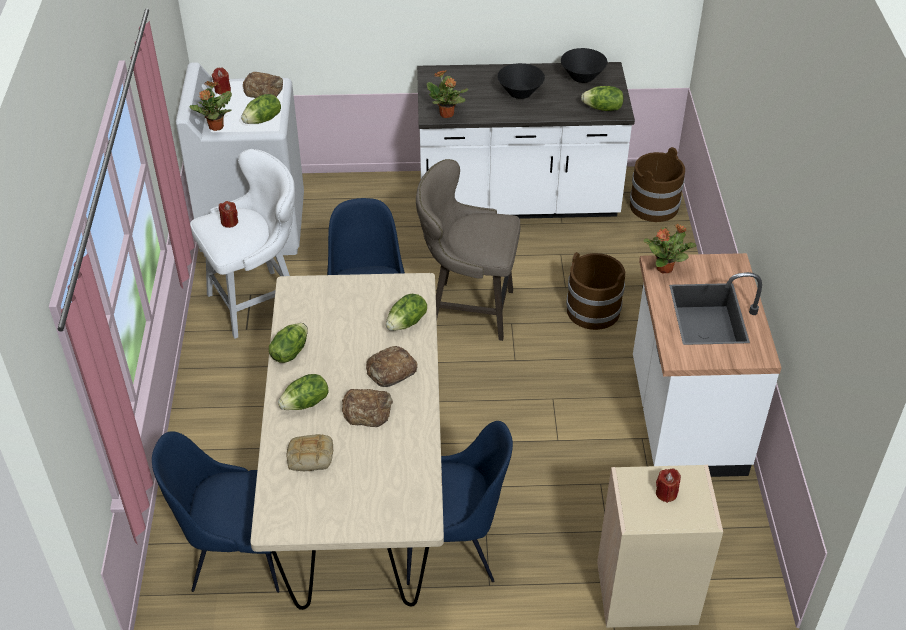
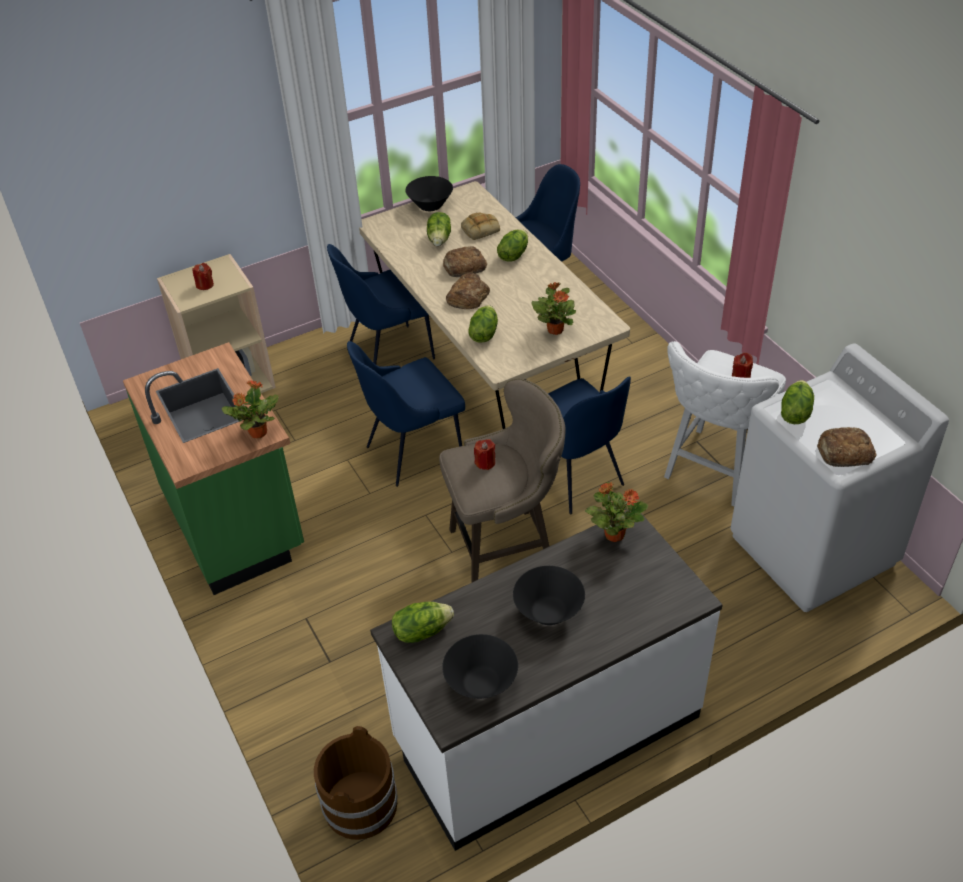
camera: 155 degrees right, 0 degrees up
potted plant [189,81,232,131] -> potted plant moved to [531,282,576,335]
red candle [212,68,231,95] -> red candle moved to [474,439,495,470]
lettuce [269,323,308,363] -> lettuce moved to [427,212,451,246]
brown bucket [566,252,625,330] -> none
white counter [633,253,781,477] -> green counter [123,342,304,595]
none -> blue chair [347,341,465,487]
none -> black bowl [405,176,453,211]

